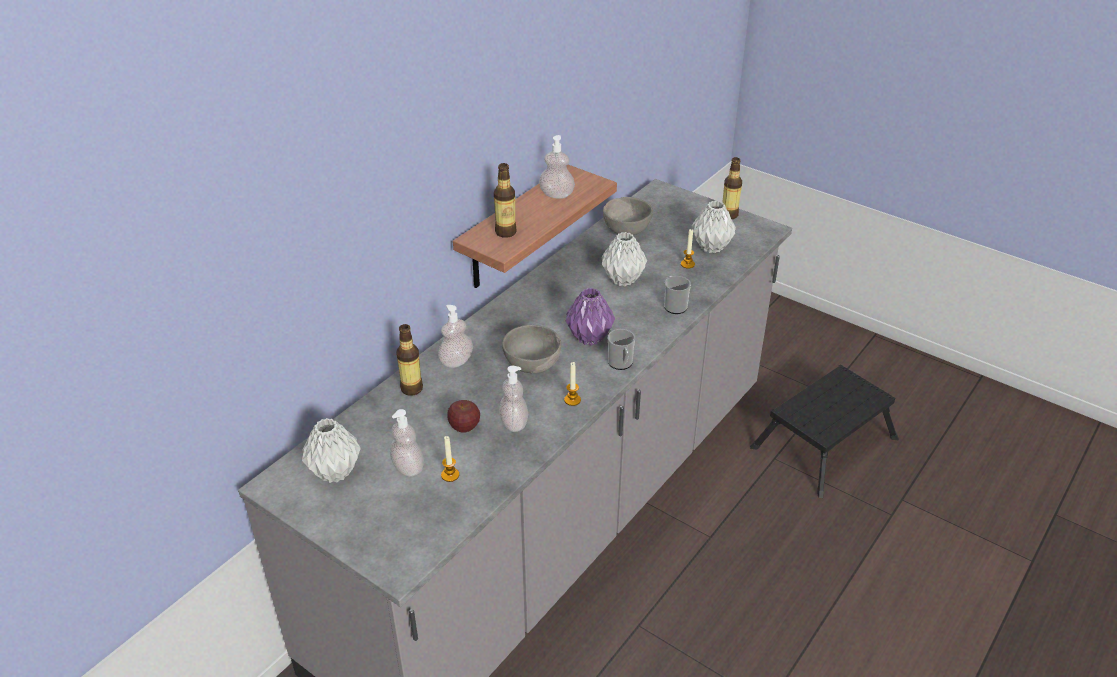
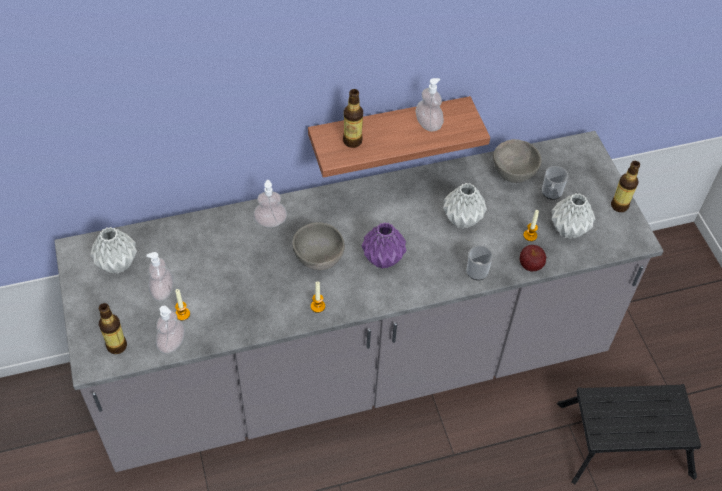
camera: 35 degrees right, 15 degrees up
bottle [396,324,423,396] -> bottle moved to [99,303,127,354]
apple [447,400,480,432] -> apple moved to [520,245,546,271]
soap dispenser [499,366,528,432] -> soap dispenser moved to [156,306,185,354]
mug [608,329,635,370] -> mug moved to [542,166,568,200]

